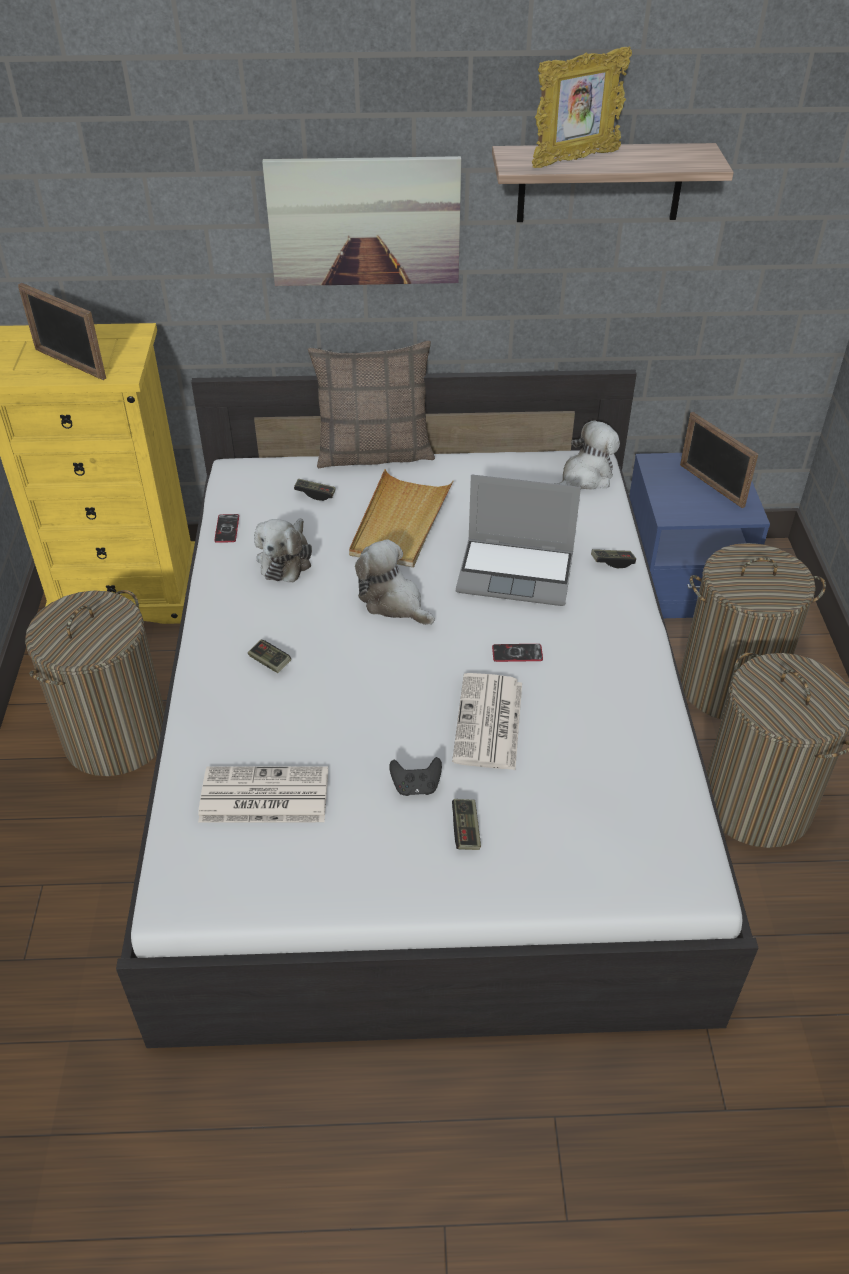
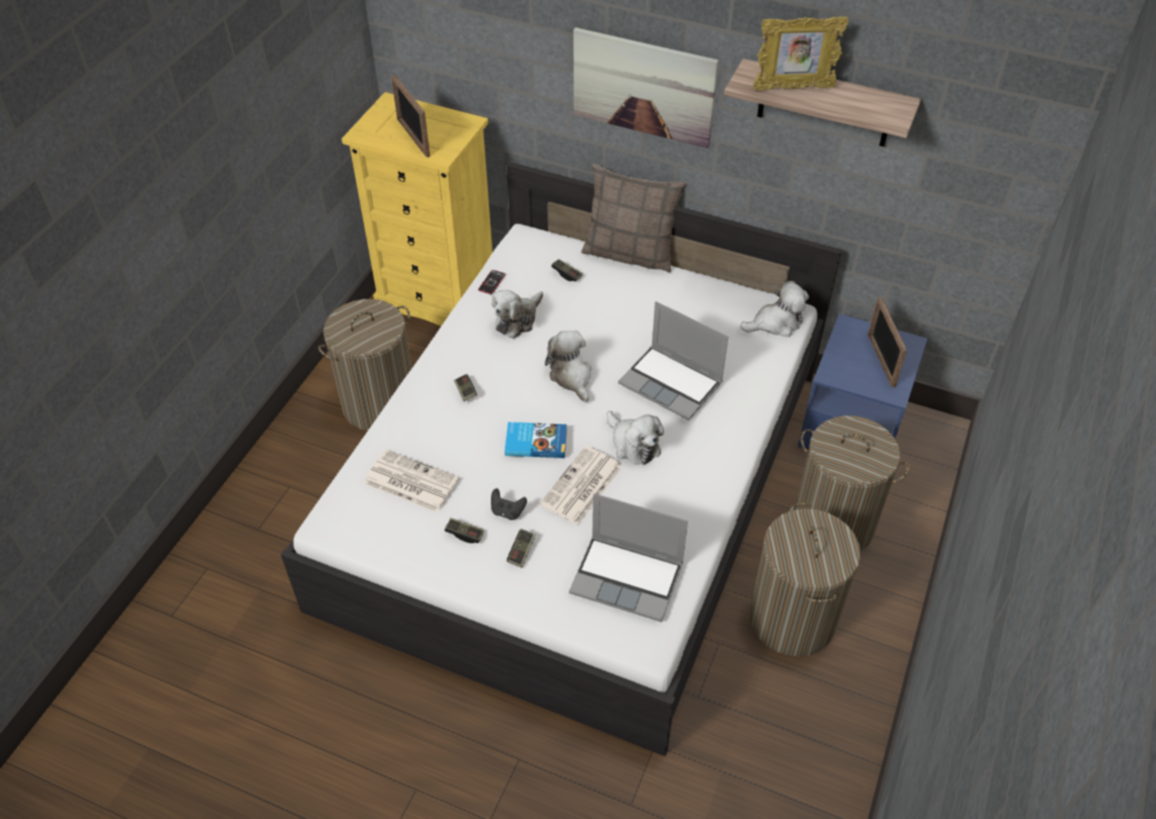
camera: 25 degrees right, 5 degrees up
beige tray [349,469,453,568] -> none
phone [492,644,543,662] -> plush toy [607,411,664,465]
game controller [591,549,636,568] -> game controller moved to [444,518,484,543]
none -> book [505,422,567,458]
none -> laptop [569,493,688,622]

